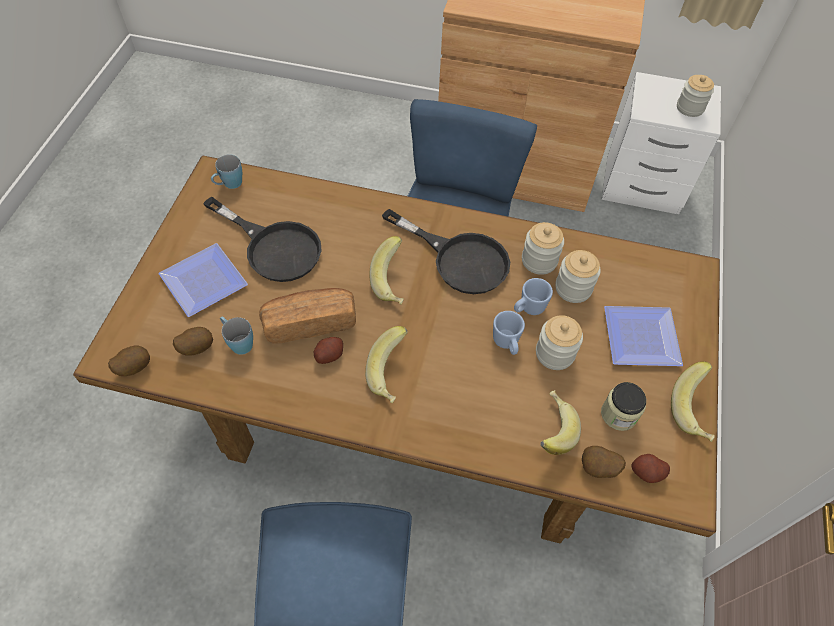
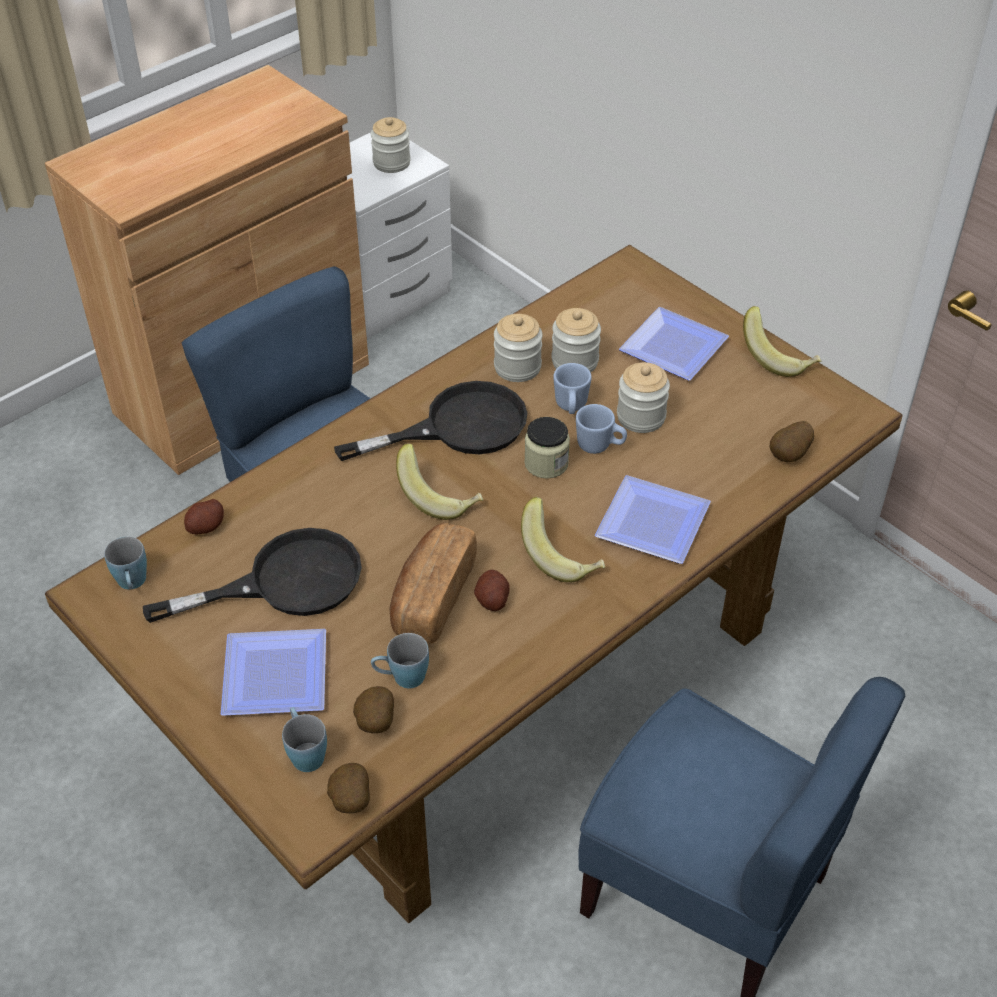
camera: 55 degrees left, 10 degrees down
banana [540,390,581,455] -> none
jar [601,382,646,431] -> jar moved to [524,417,570,479]
potato [631,454,670,483] -> potato moved to [184,499,224,535]
none -> blue mug [282,707,327,772]
none -> plate [595,475,711,564]

